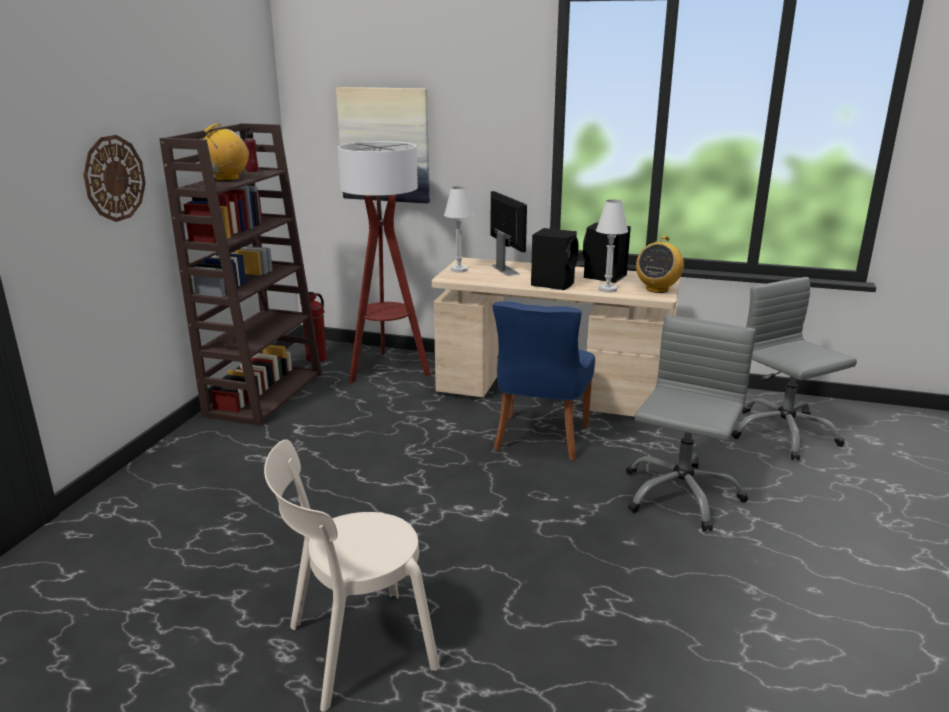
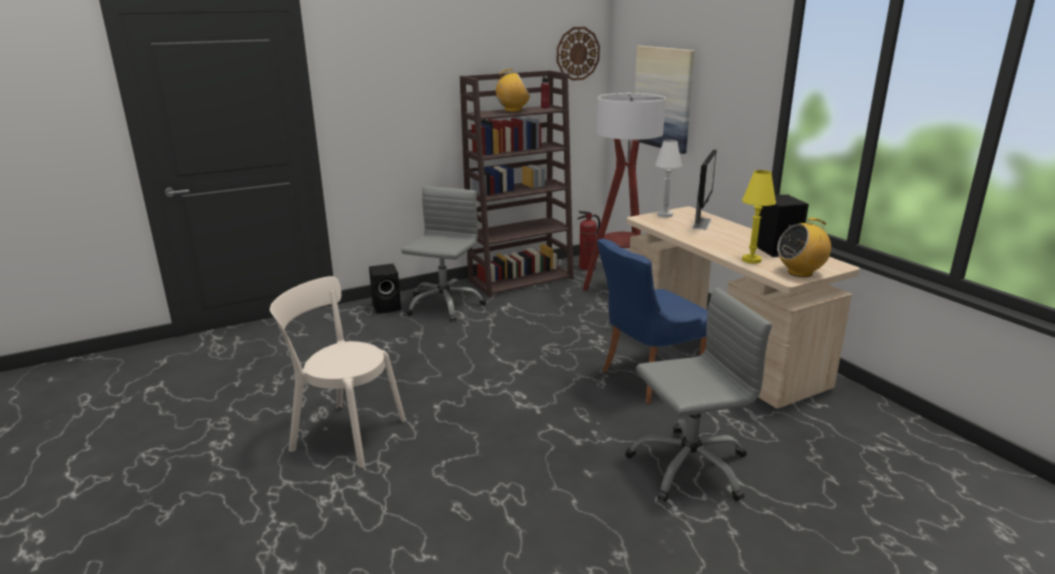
camera: 45 degrees right, 0 degrees up
wall clock [83,135,146,222] -> wall clock moved to [557,27,600,81]
black speaker [531,228,579,290] -> black speaker moved to [369,264,401,314]
white table lamp [596,199,628,293] -> yellow table lamp [742,170,776,264]
grey office chair [731,277,857,460] -> grey office chair moved to [401,186,486,321]

